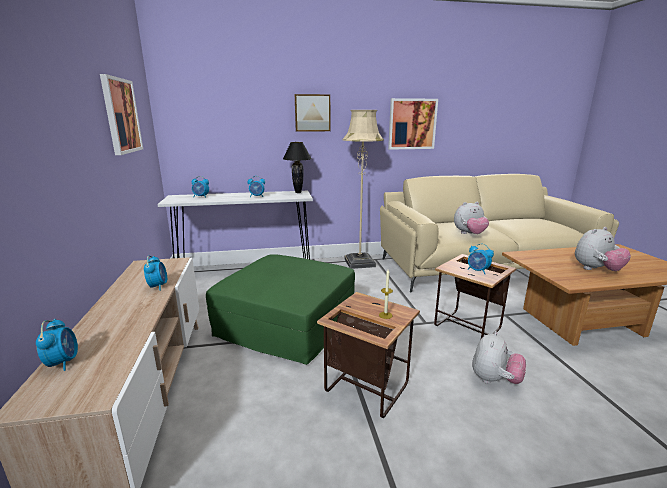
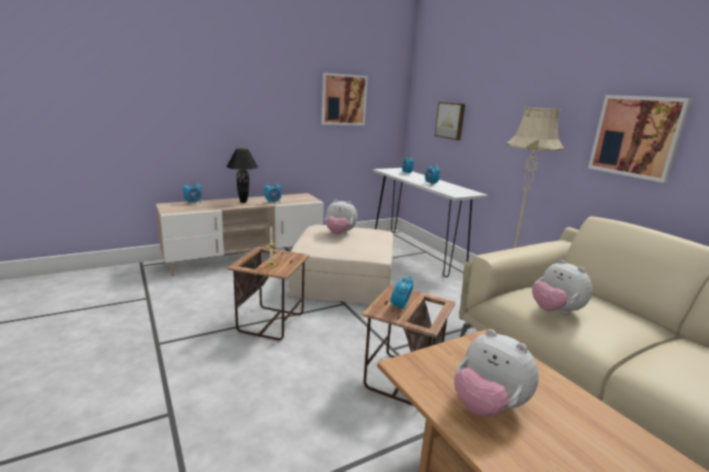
camera: 70 degrees right, 0 degrees up
green ottoman [206,254,355,365] -> beige ottoman [289,225,393,304]
black table lamp [283,142,312,193] -> black table lamp moved to [226,149,258,203]
picture [295,94,330,132] -> picture moved to [435,102,465,140]
plush toy [472,331,526,384] -> plush toy moved to [325,199,357,234]

